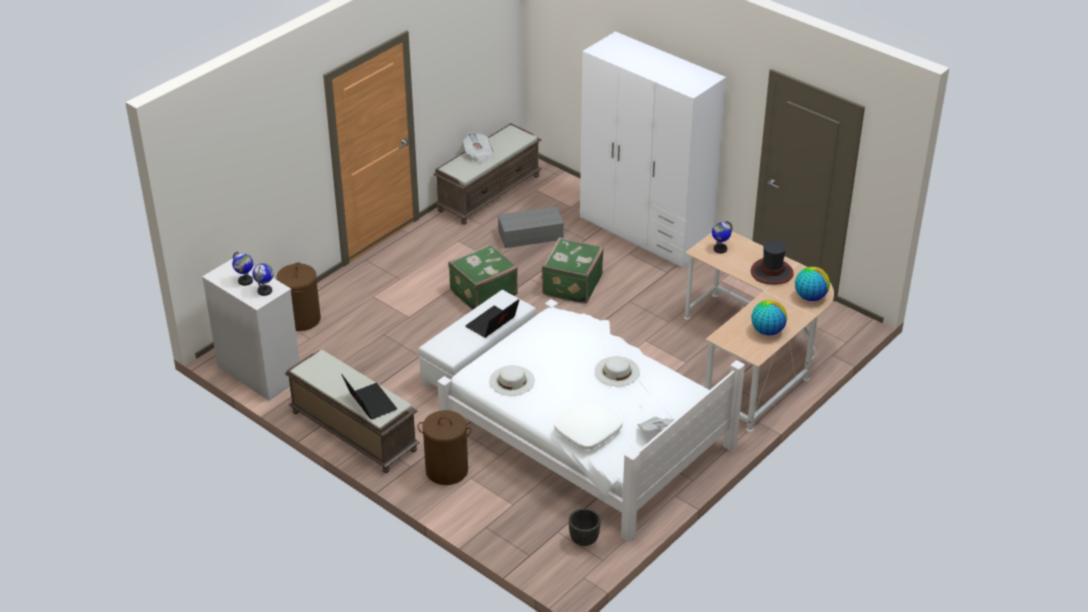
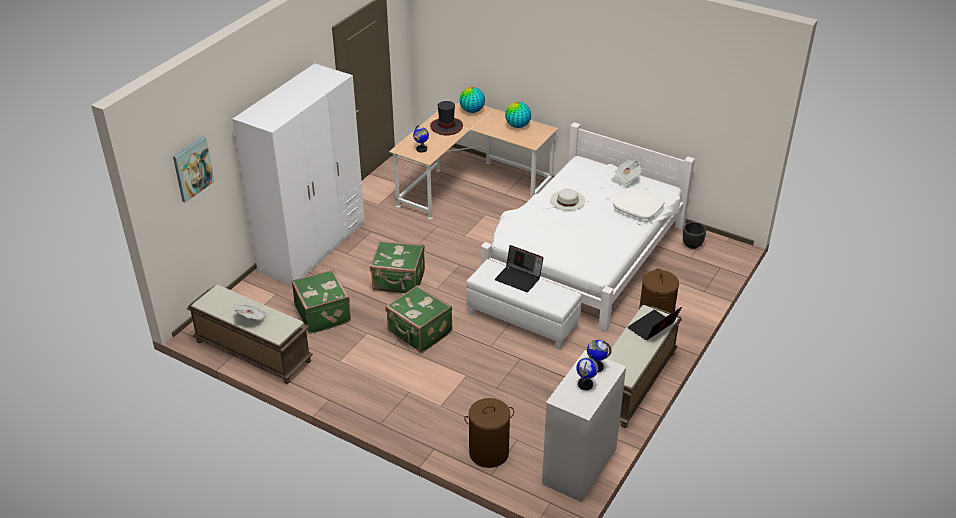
camera: 100 degrees left, 0 degrees up
white hat [489,365,535,396] -> none
grey storage box [498,206,564,248] -> green suitcase [292,269,351,334]
none -> picture [173,136,215,203]

